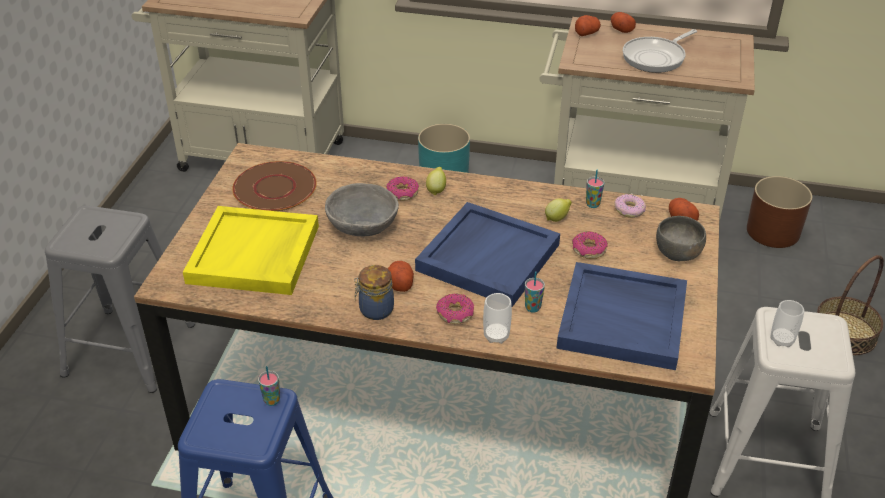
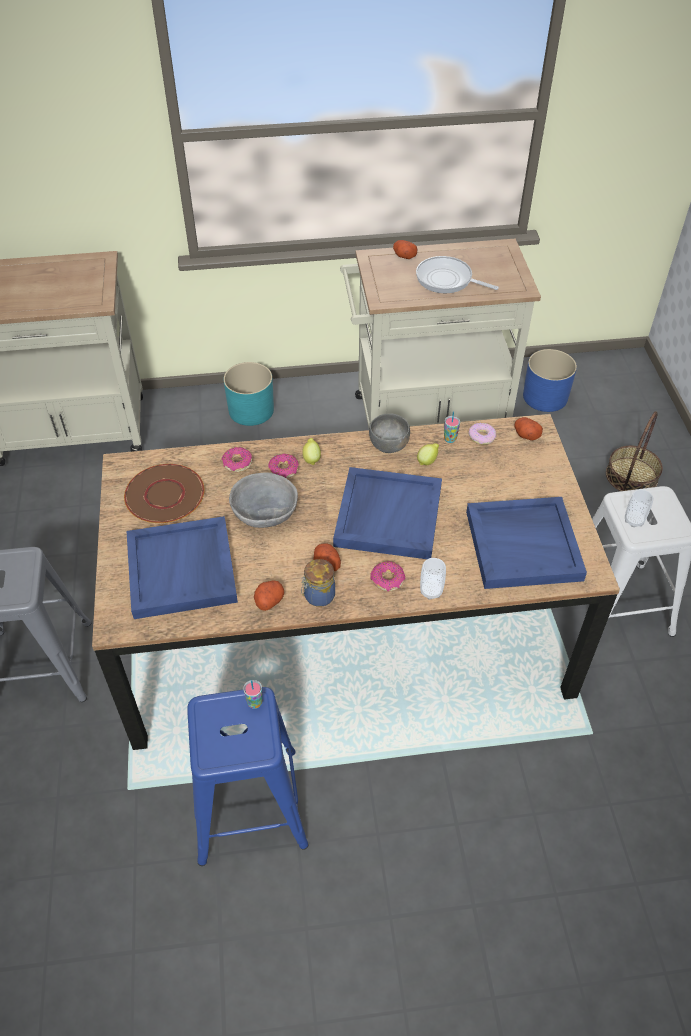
camera: 20 degrees left, 10 degrees up
yellow tray [183,206,319,295] -> blue tray [126,516,238,619]
cup [525,271,545,313] -> none
donut [572,231,608,259] -> donut moved to [222,447,252,472]
potato [575,15,601,36] -> potato moved to [254,580,284,611]
frying pan [623,29,697,73] -> frying pan turned 90 degrees clockwise [416,256,499,293]
grey bowl [656,216,706,261] -> grey bowl moved to [369,413,410,453]
brown planter [747,176,812,248] -> blue planter [523,349,577,412]

